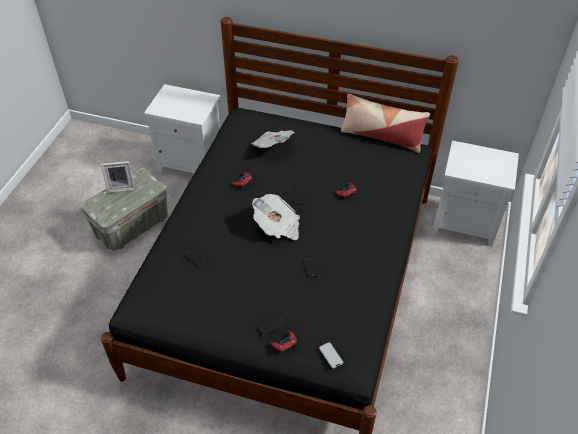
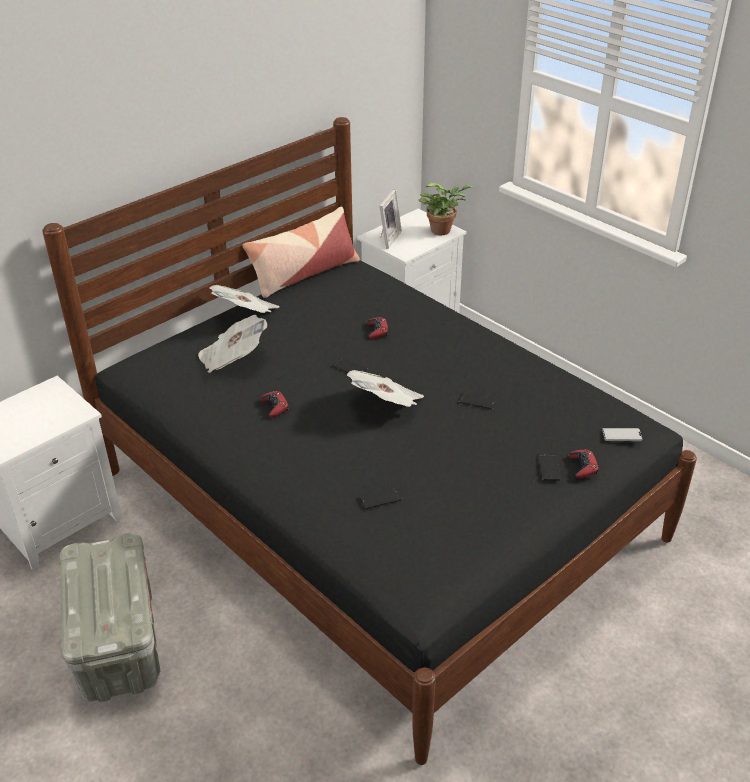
camera: 60 degrees left, 10 degrees down
picture frame [101,161,135,193] -> picture frame moved to [379,190,402,249]
none -> newspaper [209,285,280,313]
none -> potted plant [419,183,474,235]

